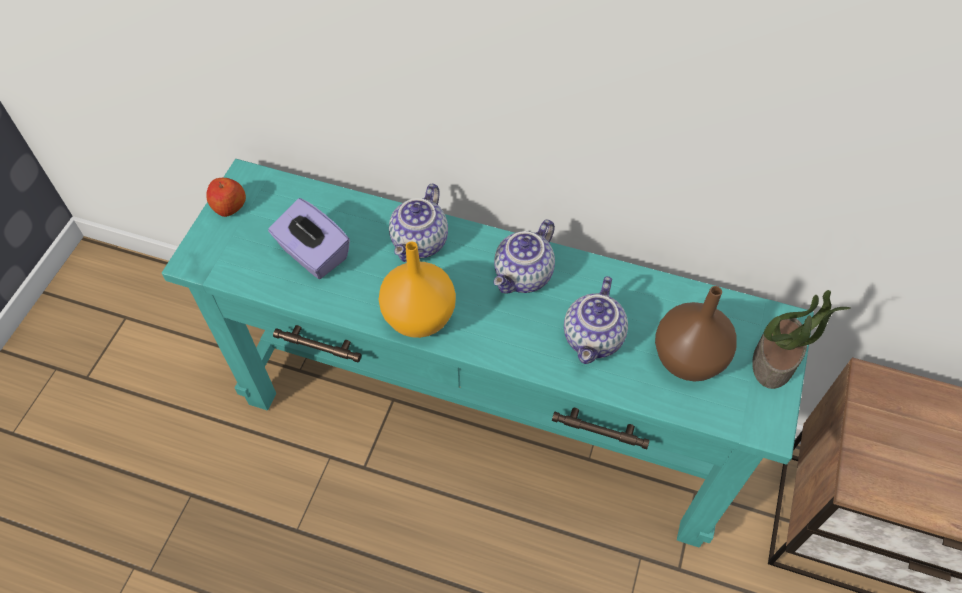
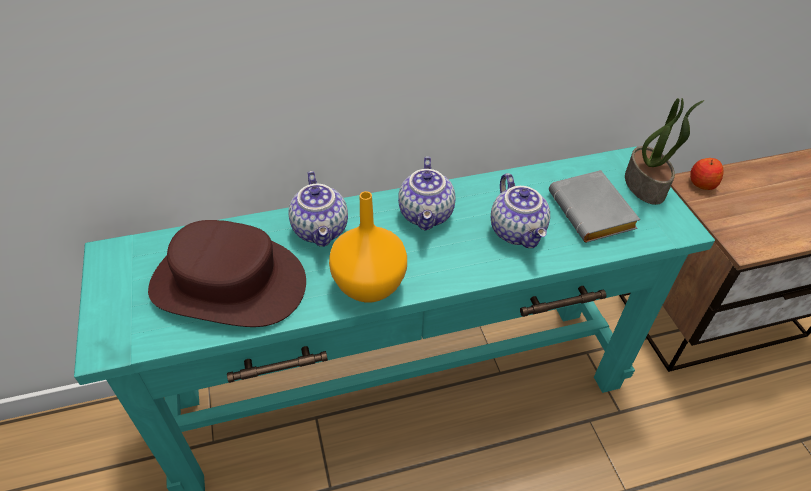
camera: 35 degrees left, 10 degrees down
apple [206,178,246,217] -> apple moved to [690,158,723,190]
purple tissue box [268,198,350,279] -> brown hat [148,220,306,327]
brown vase [655,286,737,381] -> grey book [549,170,640,243]

